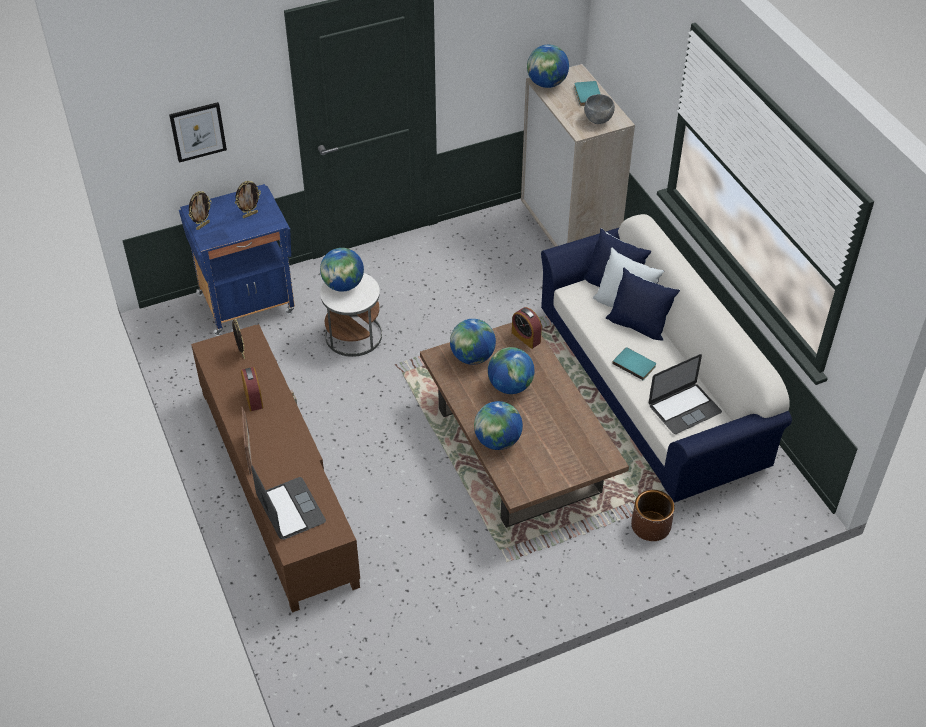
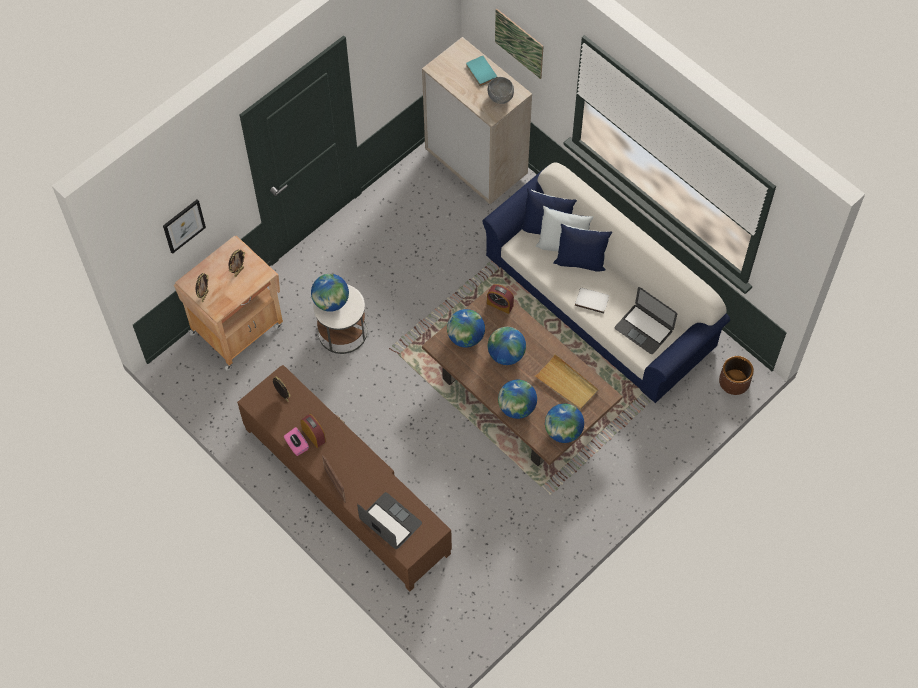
camera: 20 degrees left, 15 degrees up
blue cart [179,184,295,336] -> brown cart [174,235,283,370]
globe [527,45,569,88] -> globe moved to [545,403,584,443]
turquoise book [612,347,656,380] -> white book [575,288,609,314]
brown planter [631,490,675,541] -> brown planter moved to [719,356,754,395]
laptop [649,354,722,434] -> laptop turned 90 degrees clockwise [615,287,677,354]
none -> pink tissue box [284,427,309,456]
none -> picture [495,9,543,79]
none -> beige tray [535,354,598,410]

